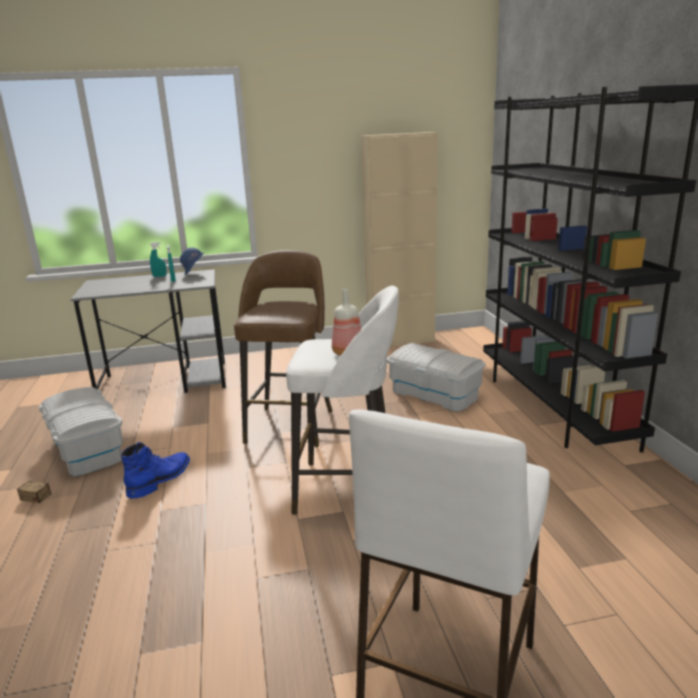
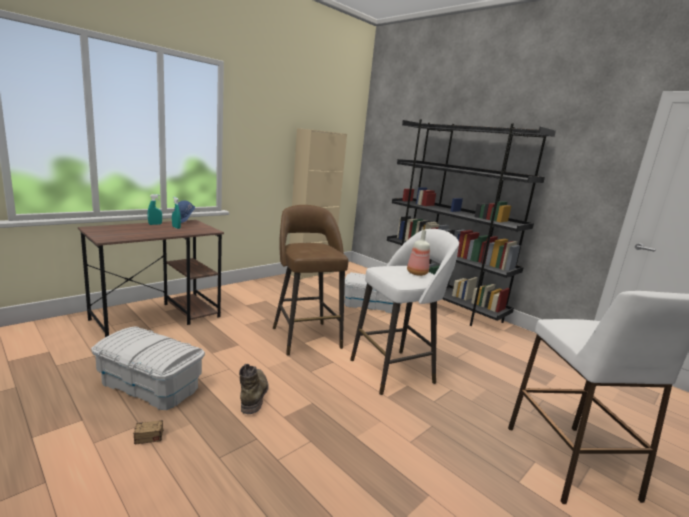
camera: 35 degrees left, 5 degrees down
grey desk [71,269,226,393] -> brown desk [78,220,224,337]
blue boot [121,442,190,499] -> green boot [239,364,269,414]

